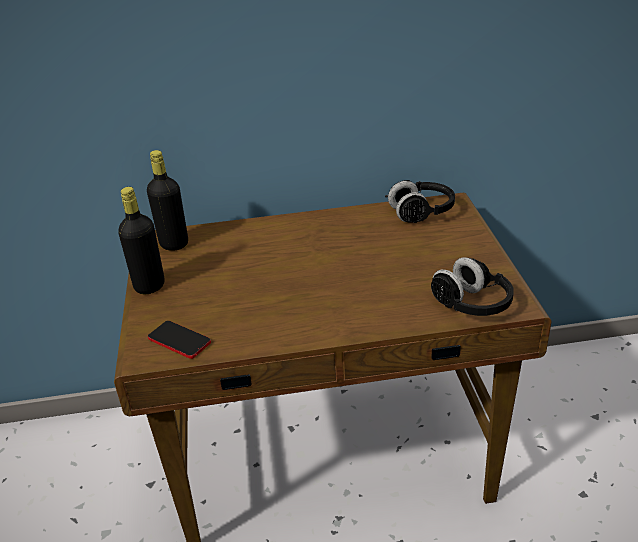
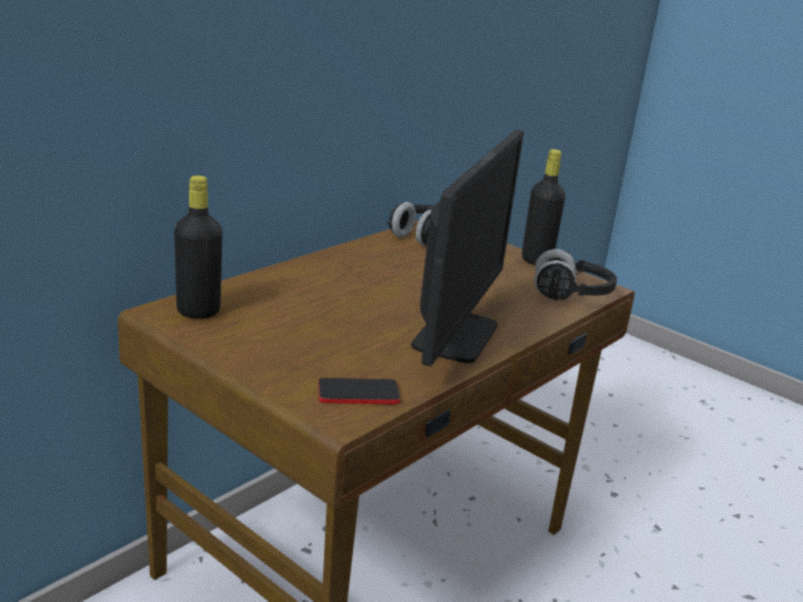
camera: 45 degrees left, 10 degrees down
black bottle [118,187,164,294] -> black bottle moved to [522,149,565,265]
none -> monitor [411,130,524,366]

